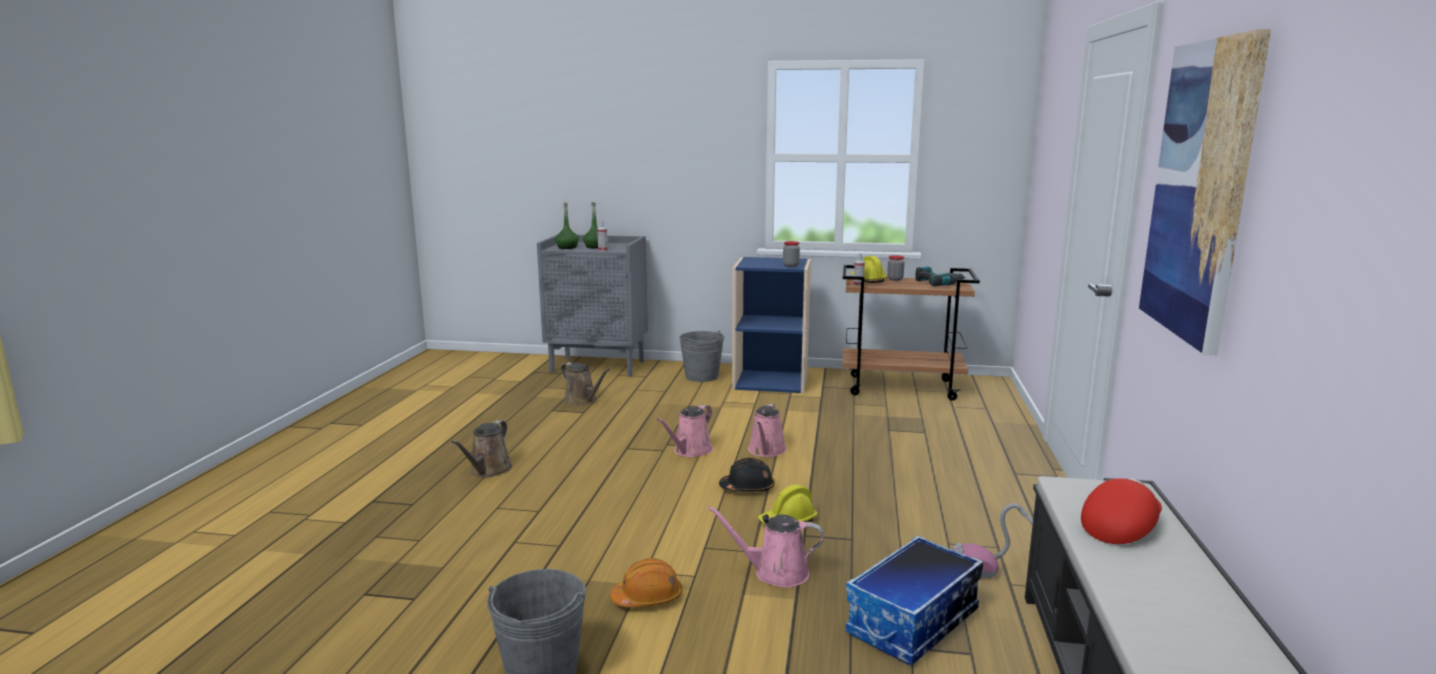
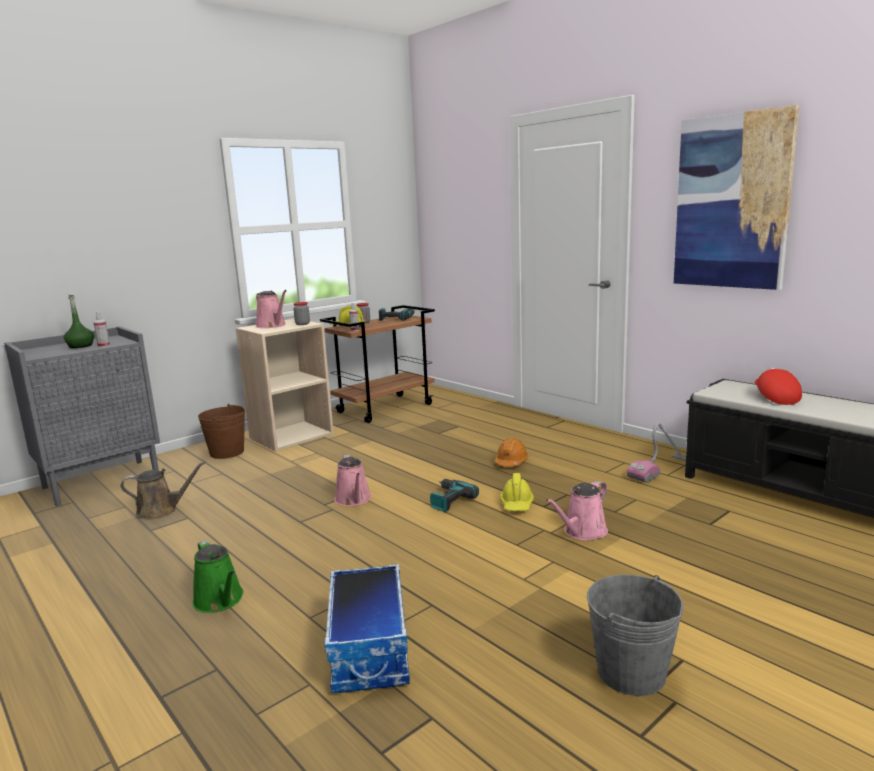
camera: 50 degrees left, 0 degrees up
brown watering can [452,420,512,477] -> green watering can [193,540,243,613]
green bottle [555,202,579,249] -> none
orange hard hat [610,558,682,607] -> orange hard hat moved to [495,438,528,467]
grey bucket [679,331,724,382] -> brown bucket [198,404,245,459]
black hard hat [719,457,775,491] -> power drill [430,479,479,512]
blue bookcase [732,257,811,393] -> beige bookcase [236,319,334,451]
pink watering can [748,404,787,457] -> pink watering can moved to [256,290,287,328]
storage box [846,535,983,666] -> storage box moved to [325,564,410,693]

